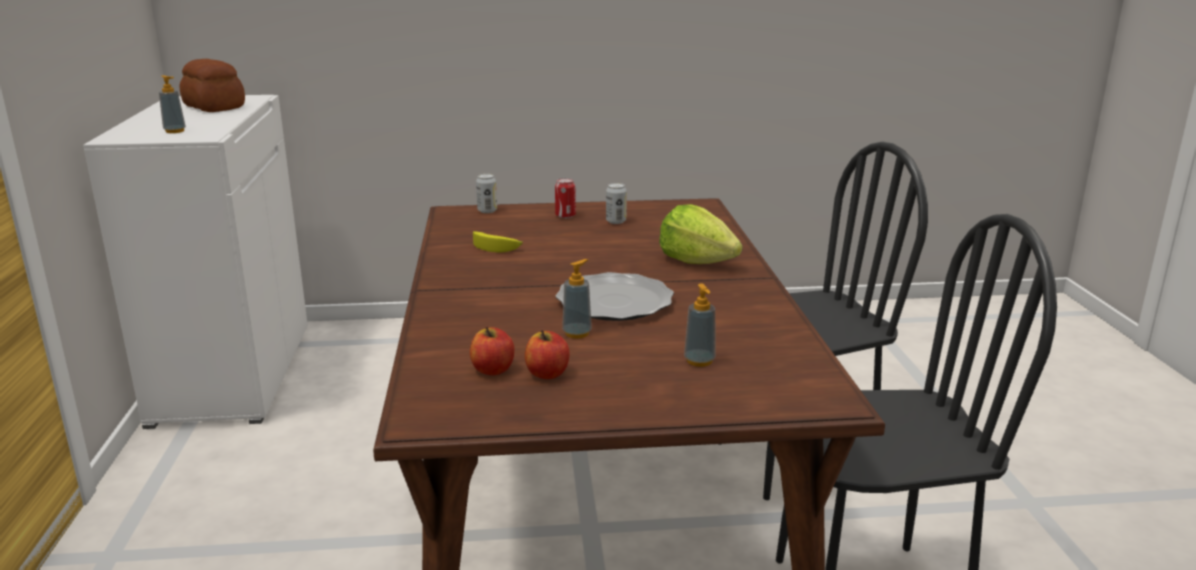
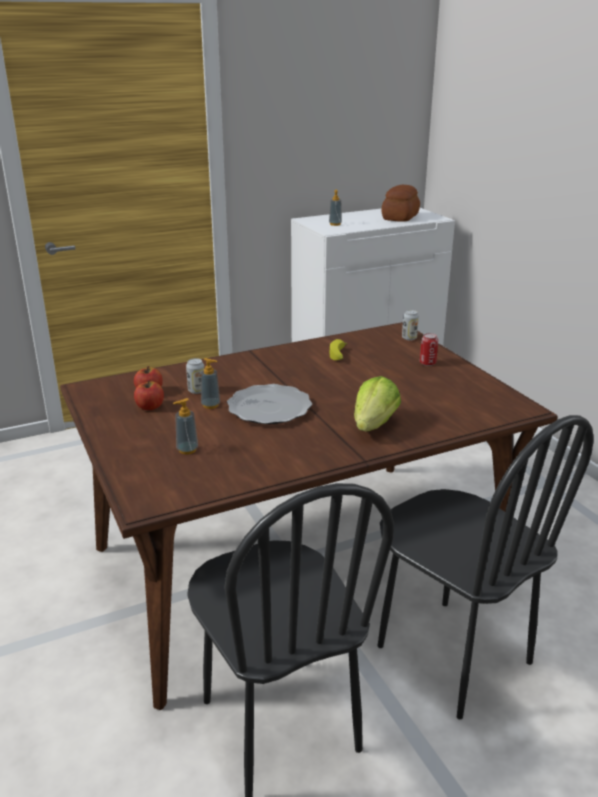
camera: 70 degrees right, 5 degrees up
can [606,183,627,224] -> can moved to [186,358,204,394]

